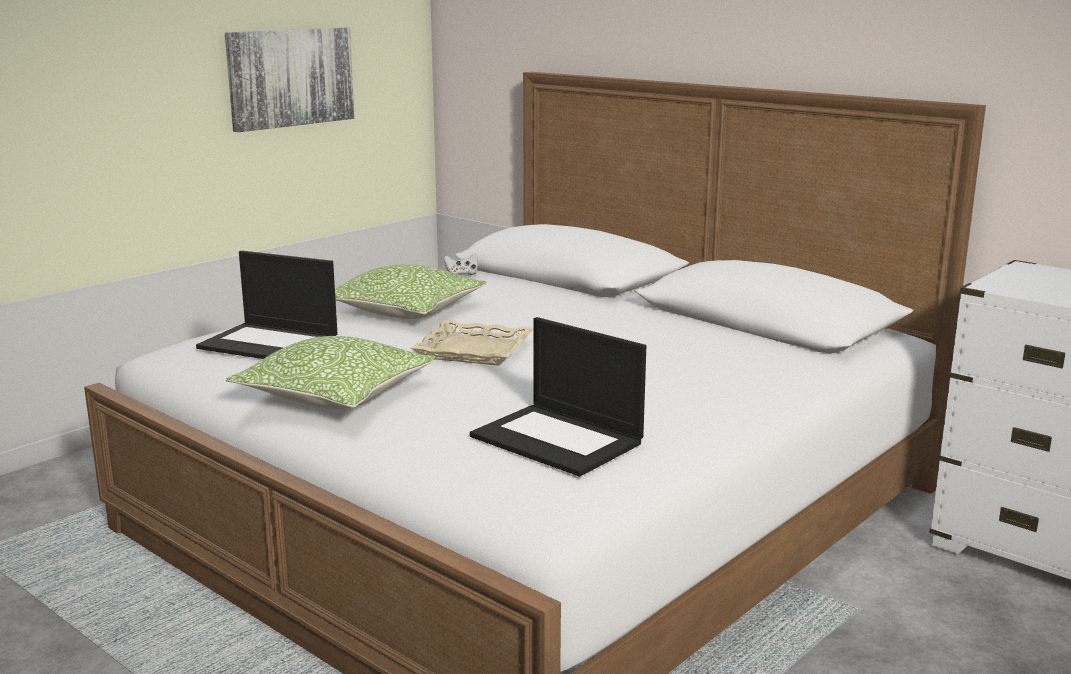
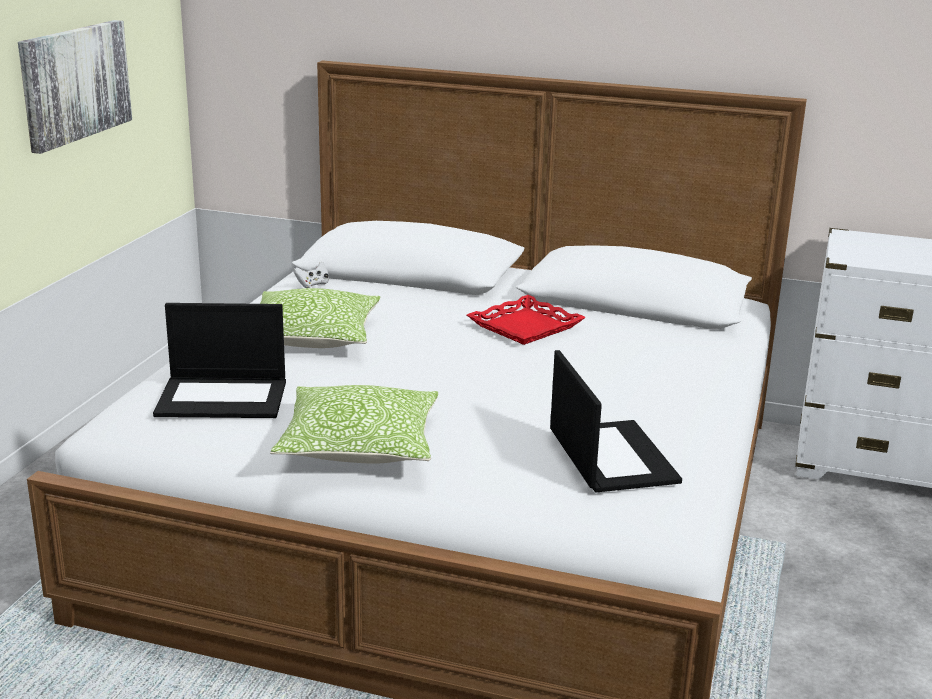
camera: 25 degrees left, 5 degrees up
beige tray [411,320,534,366] -> none
laptop [470,317,646,476] -> laptop turned 120 degrees counterclockwise [550,350,682,493]
none -> red tray [467,295,586,345]

